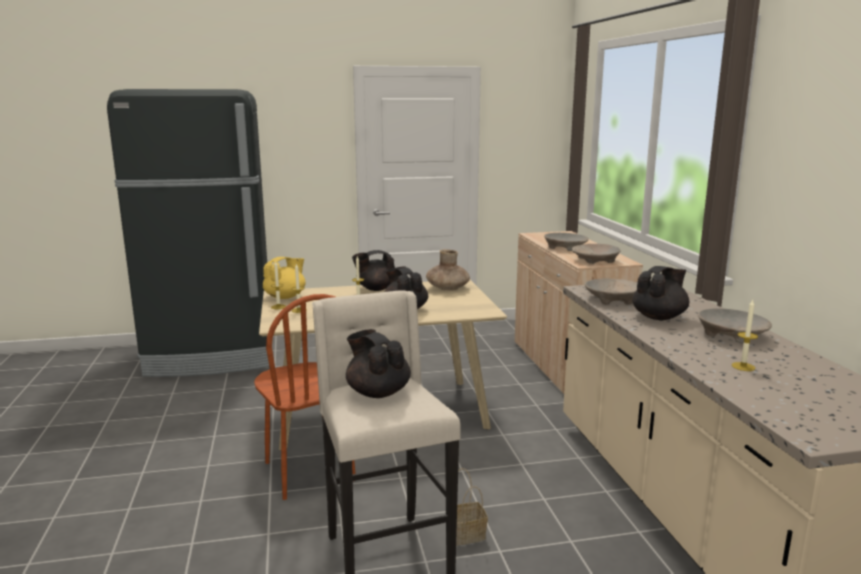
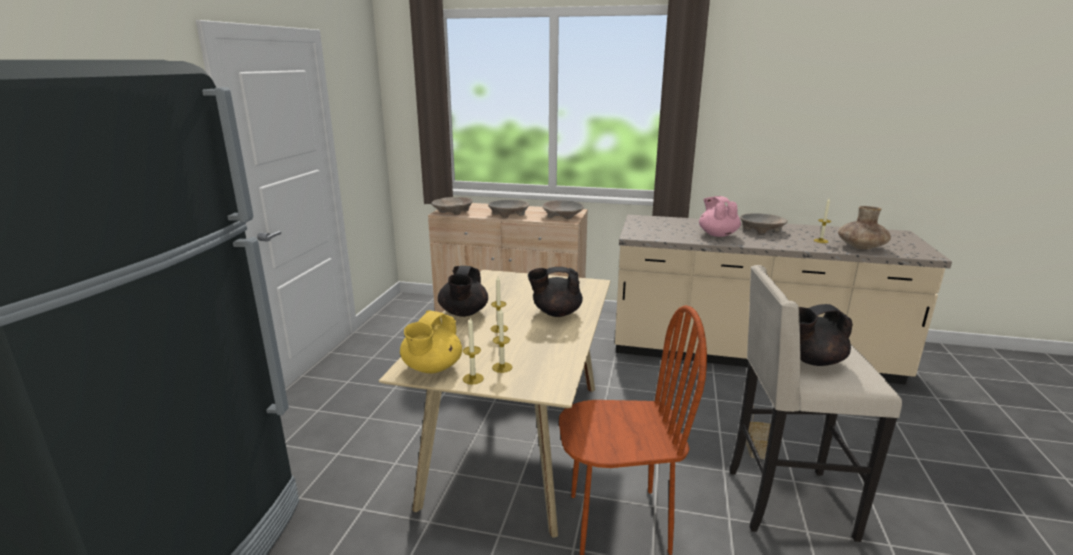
camera: 65 degrees left, 5 degrees up
yellow teapot [263,257,306,299] -> yellow teapot turned 135 degrees counterclockwise [400,310,462,373]
brown vase [426,249,470,291] -> brown vase moved to [838,206,891,249]
beige bowl [585,278,637,305] -> beige bowl moved to [432,197,473,215]
black teapot [632,266,689,320] -> pink teapot [699,196,741,237]

